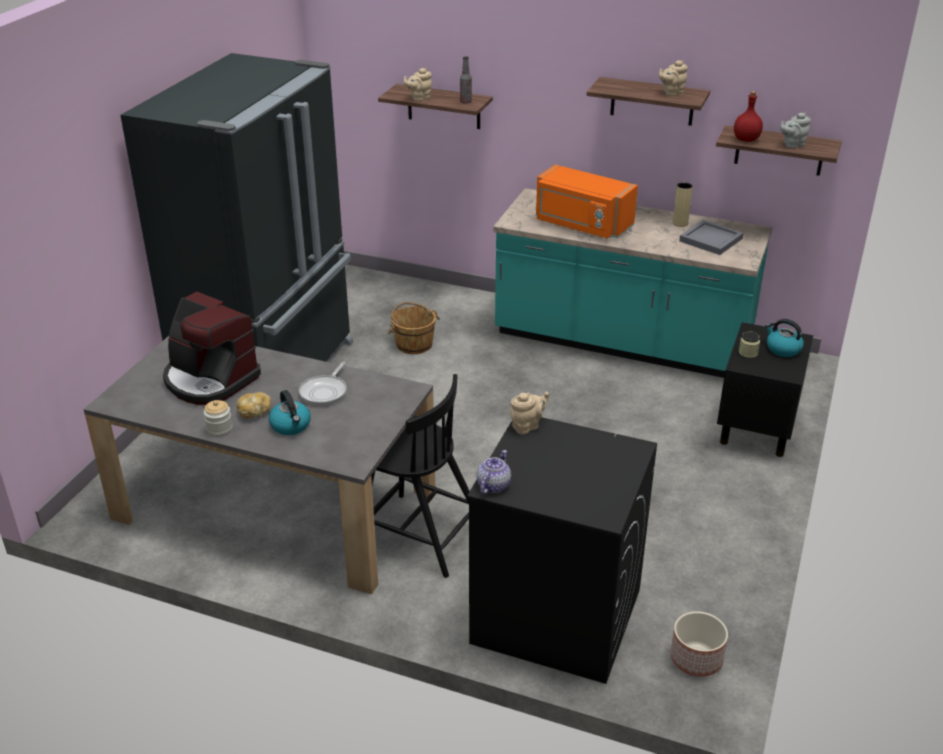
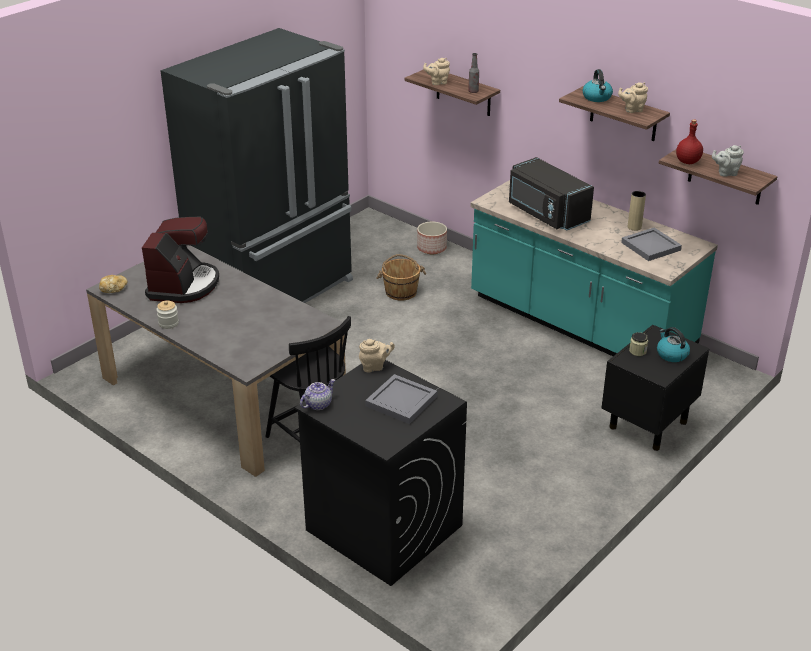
camera: 20 degrees right, 0 degrees up
coffee machine [163,291,261,405] -> coffee machine turned 135 degrees counterclockwise [142,217,219,303]
bread [236,392,271,418] -> bread moved to [99,275,127,293]
kettle [269,390,311,435] -> kettle moved to [582,69,613,102]
frying pan [299,362,347,406] -> none
orange microwave [536,165,638,239] -> black microwave [509,157,594,231]
planter [671,611,728,677] -> planter moved to [417,222,447,254]
none -> grey tray [365,374,437,424]

